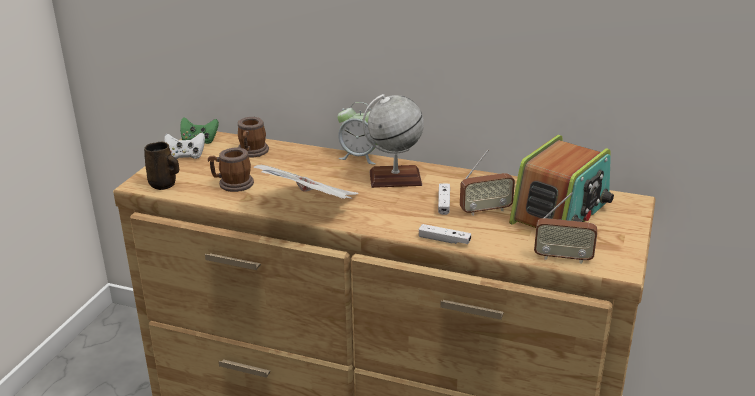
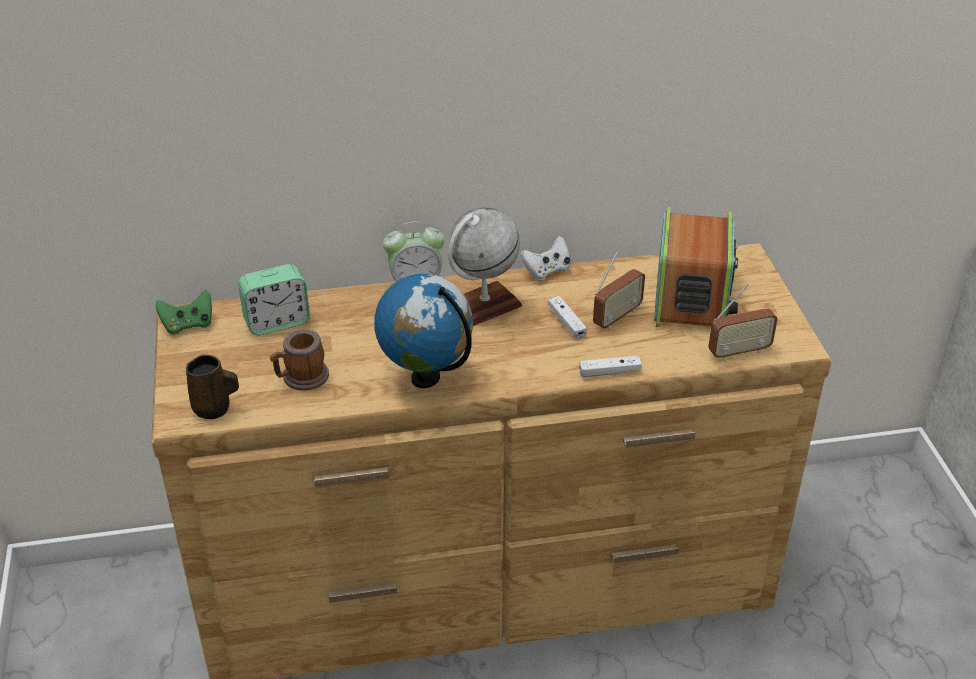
camera: 30 degrees left, 10 degrees up
white game controller [164,132,205,159] -> white game controller moved to [520,236,570,281]
mug [238,117,269,158] -> alarm clock [238,264,310,335]
newspaper [254,165,359,199] -> globe [374,274,473,388]

